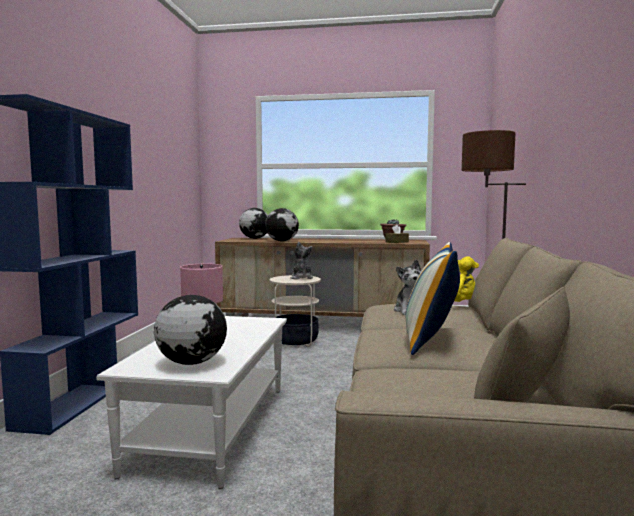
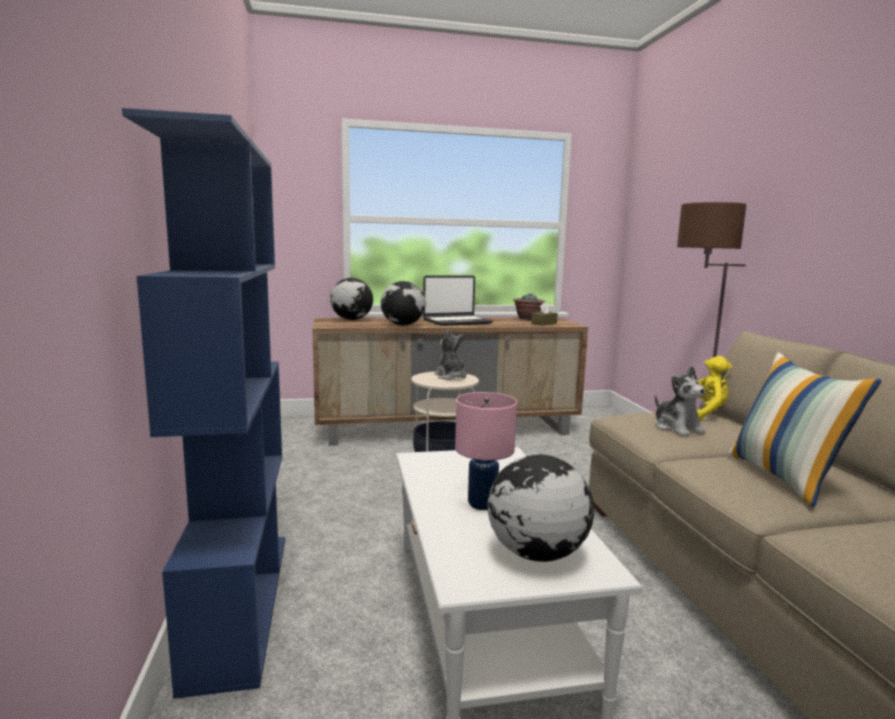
camera: 20 degrees left, 5 degrees up
none -> laptop [423,275,493,326]

